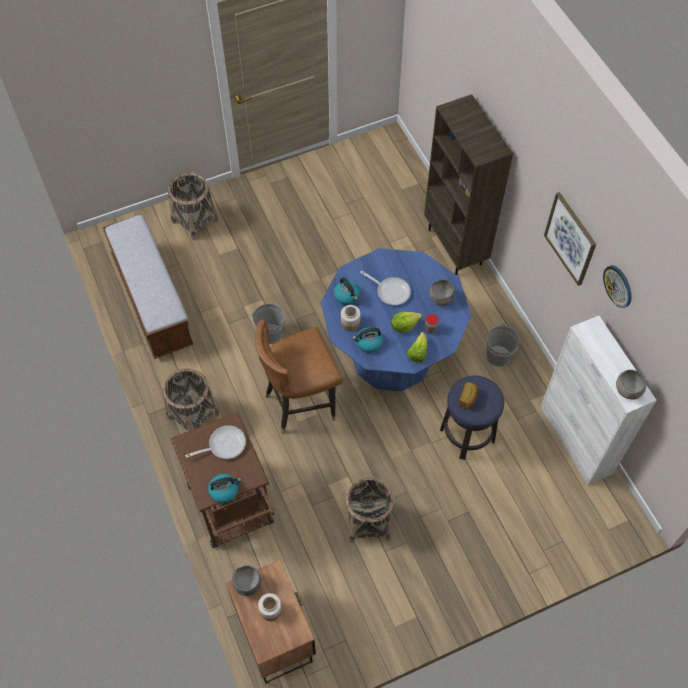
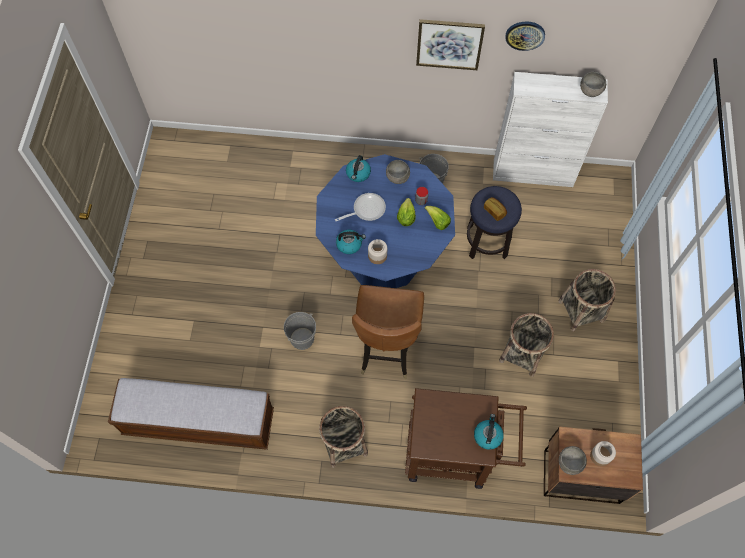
camera: 60 degrees left, 5 degrees up
basket [168,172,219,240] -> basket moved to [558,269,616,332]
frying pan [185,425,246,459] -> none
kettle [352,327,383,353] -> kettle moved to [346,155,371,182]
brown bookcase [424,94,513,275] -> none

